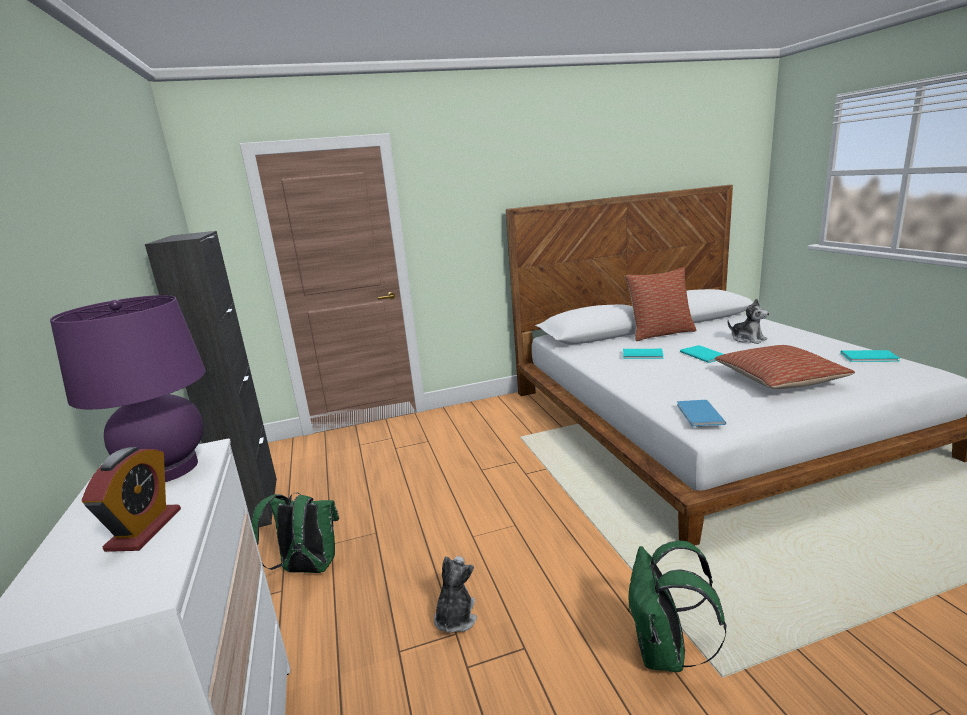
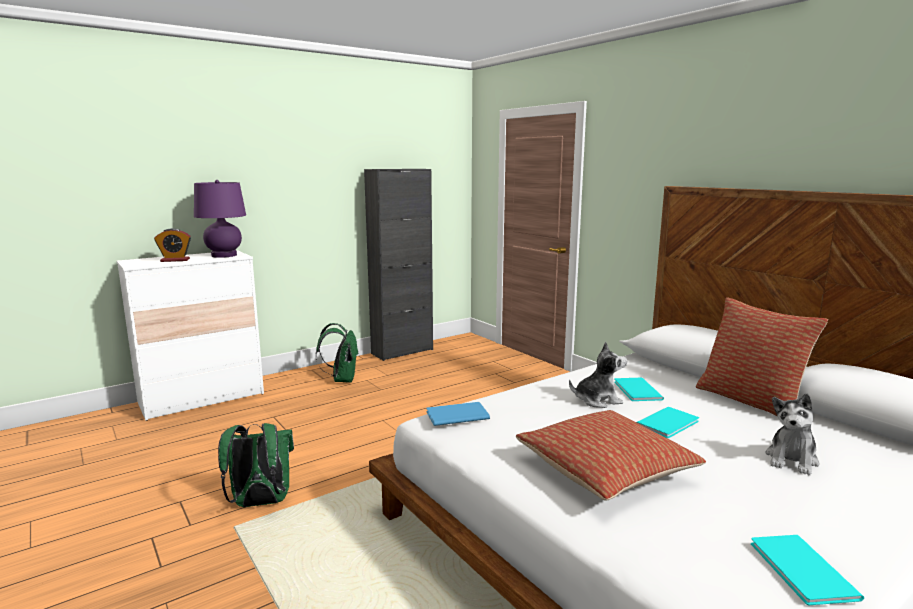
camera: 70 degrees right, 5 degrees down
plush toy [434,556,477,633] -> plush toy moved to [569,342,627,408]

